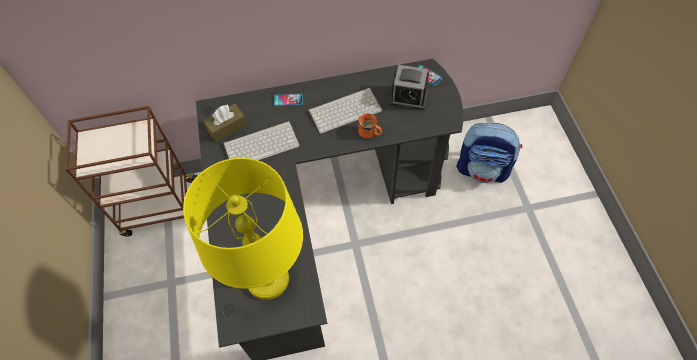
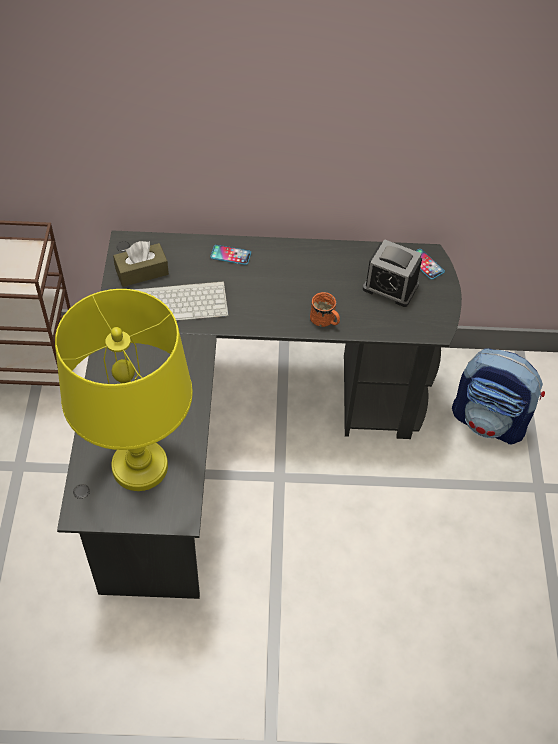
camera: 10 degrees right, 5 degrees down
keyboard [309,88,382,134] -> none

